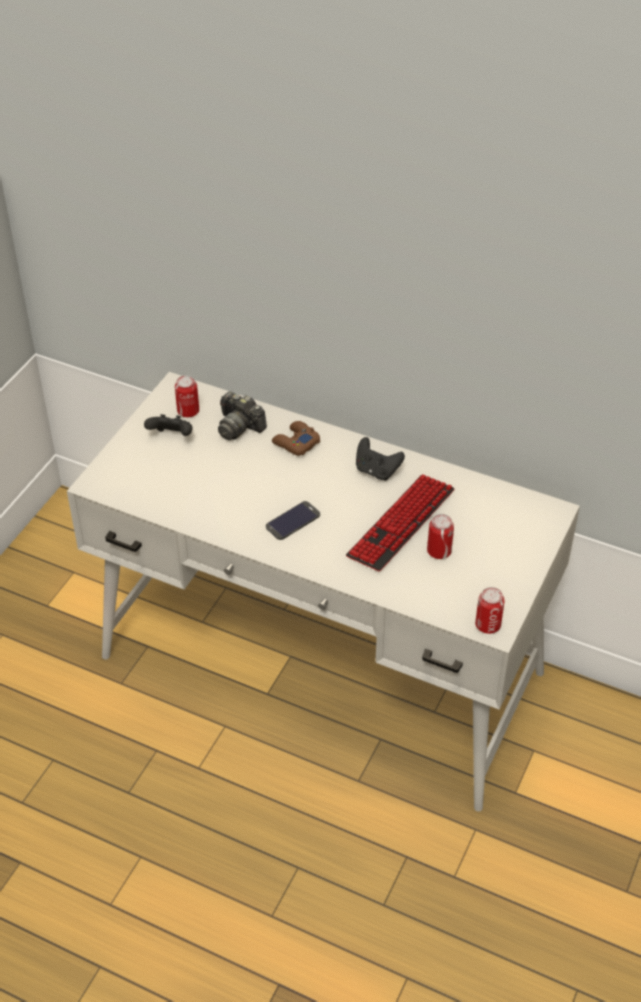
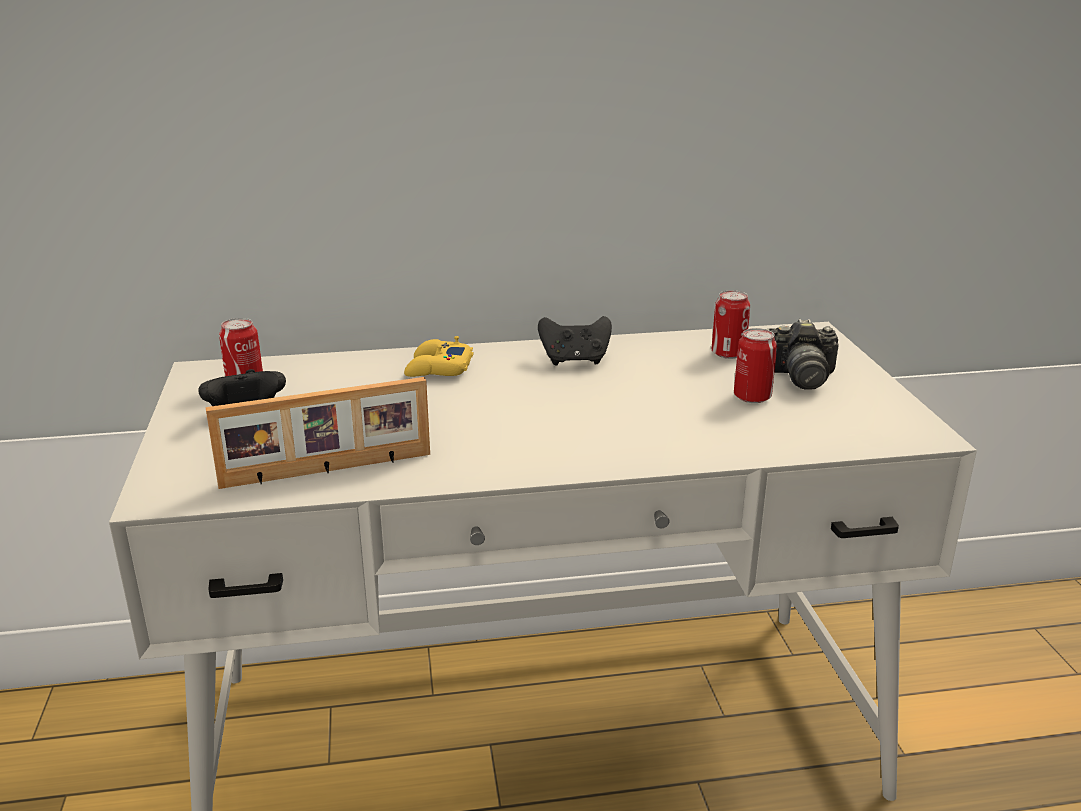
camera: 35 degrees left, 20 degrees down
camera [218,391,267,440] -> camera moved to [766,319,839,390]
phone [266,501,320,540] -> none
brown game controller [272,421,320,456] -> yellow game controller [404,336,473,377]
keyboard [346,474,454,571] -> none
can [475,587,505,634] -> can moved to [711,290,750,359]
none -> picture frame [206,377,430,489]

